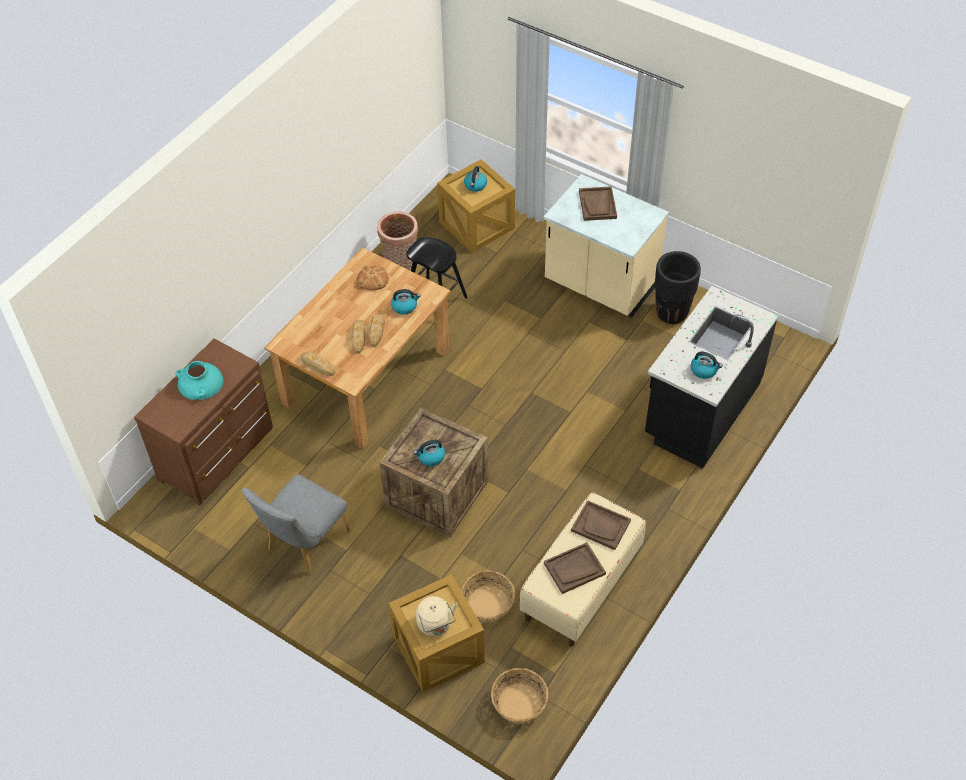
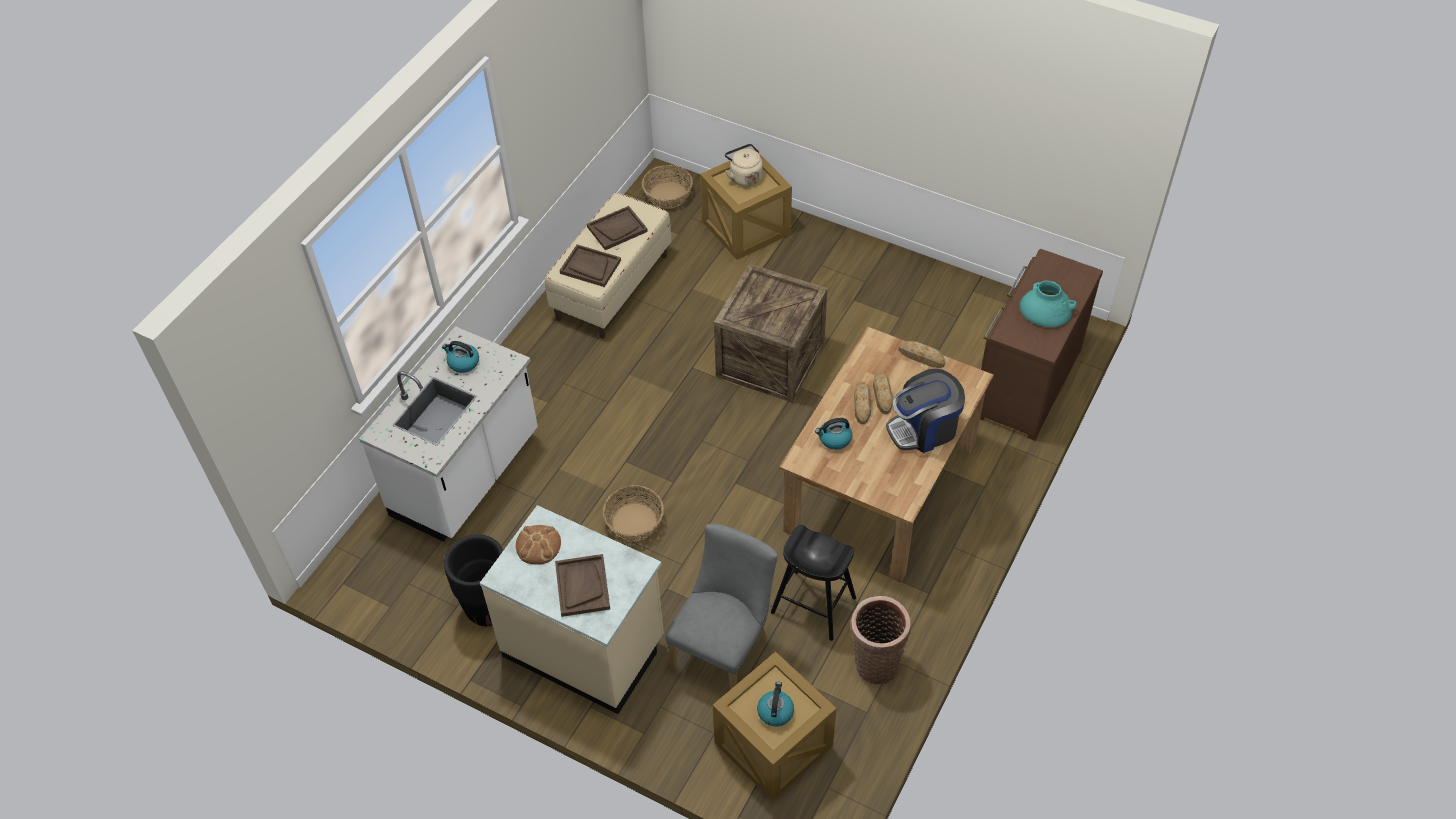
camera: 175 degrees right, 0 degrees up
grey chair [242,474,350,574] -> grey chair moved to [665,524,778,690]
bread [356,265,389,290] -> bread moved to [516,525,561,565]
kettle [413,440,445,466] -> none
basket [461,571,515,622] -> basket moved to [603,485,664,541]
black counter [645,286,778,469] -> white counter [359,326,538,542]
none -> coffee machine [886,368,965,453]

